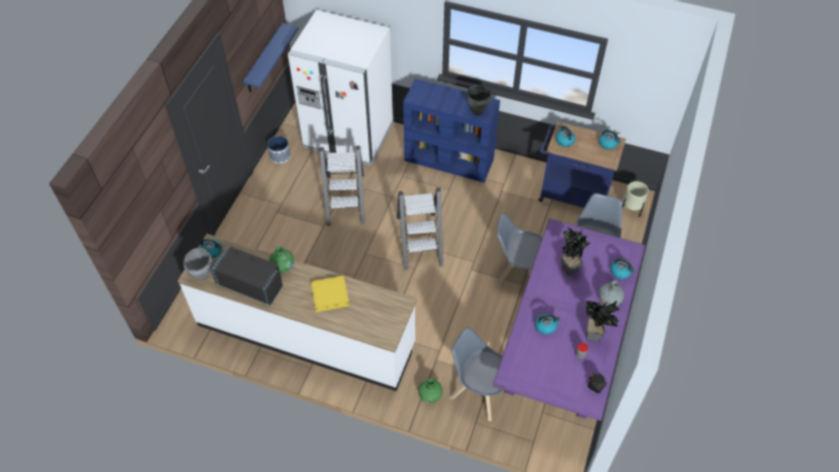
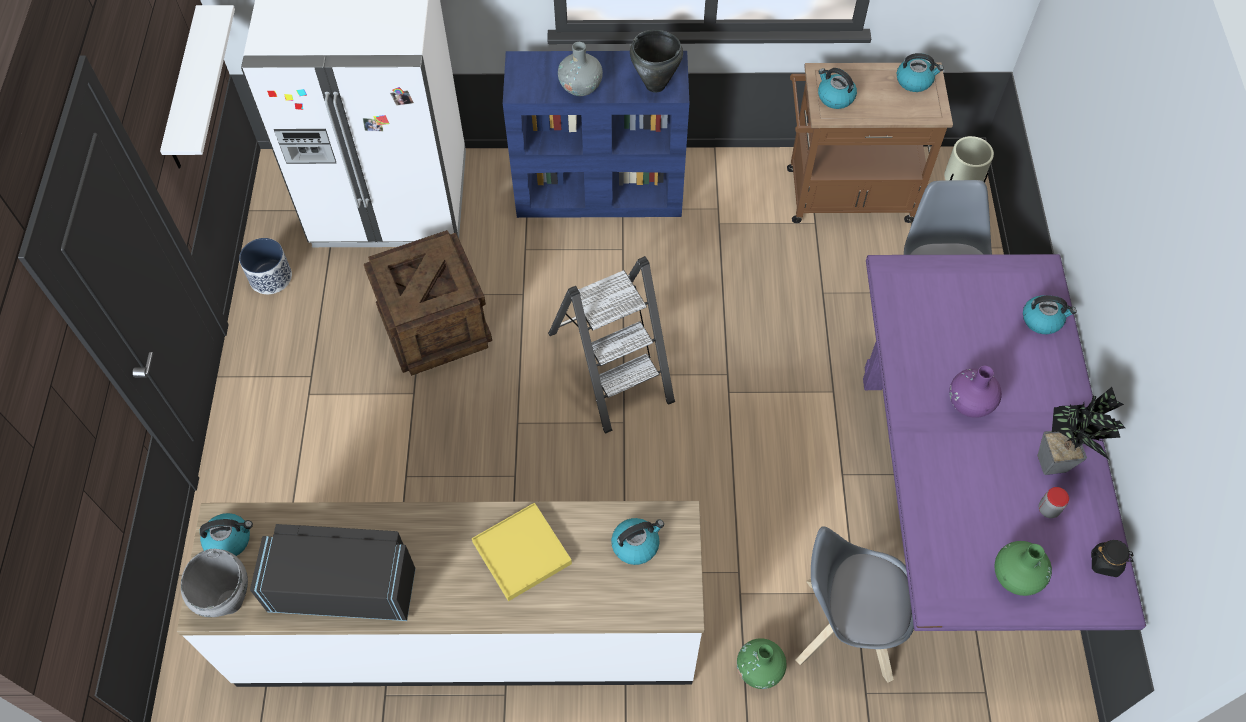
camera: 20 degrees left, 5 degrees up
blue shelf [243,23,299,92] -> white shelf [160,5,235,168]
green vase [269,246,294,273] -> green vase moved to [994,541,1052,596]
grey step ladder [319,146,365,226] -> crate [364,230,492,376]
grey chair [494,213,542,288] -> none
kettle [535,314,561,335] -> kettle moved to [611,518,664,565]
blue cart [538,121,626,208] -> brown cart [787,63,953,223]
potted plant [561,228,590,276] -> none
grey vase [599,281,624,306] -> grey vase moved to [558,42,603,96]
none -> purple vase [949,365,1002,418]

